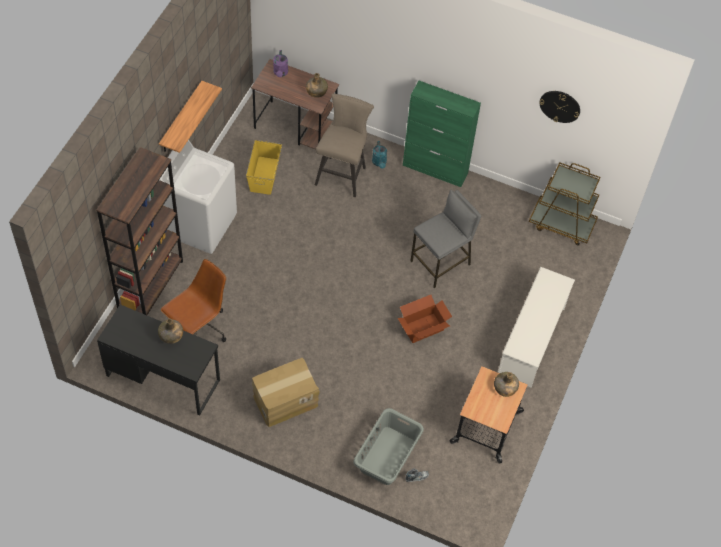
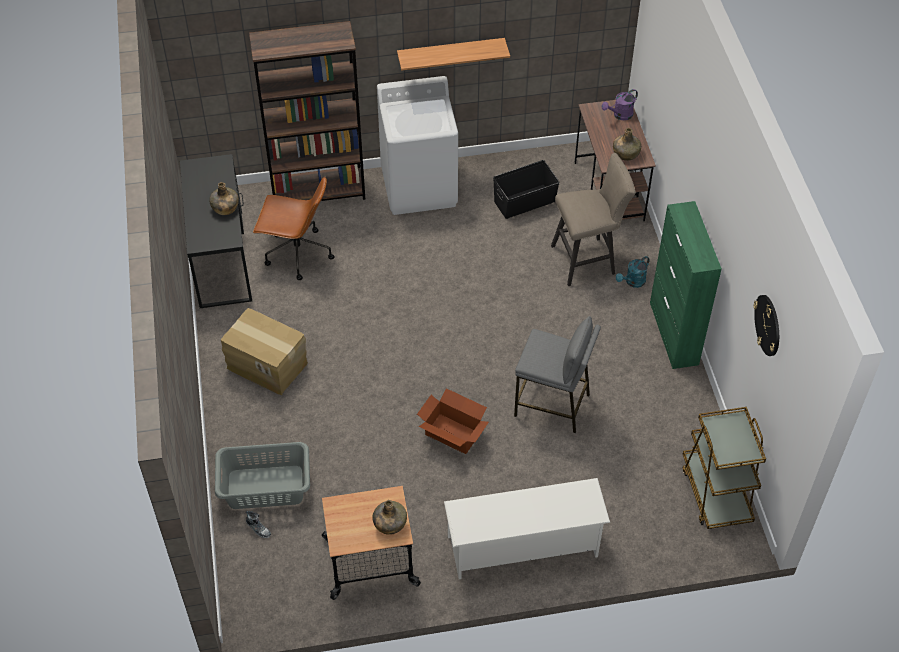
camera: 60 degrees right, 5 degrees down
yellow storage box [246,140,282,195] -> black storage box [493,160,559,219]

